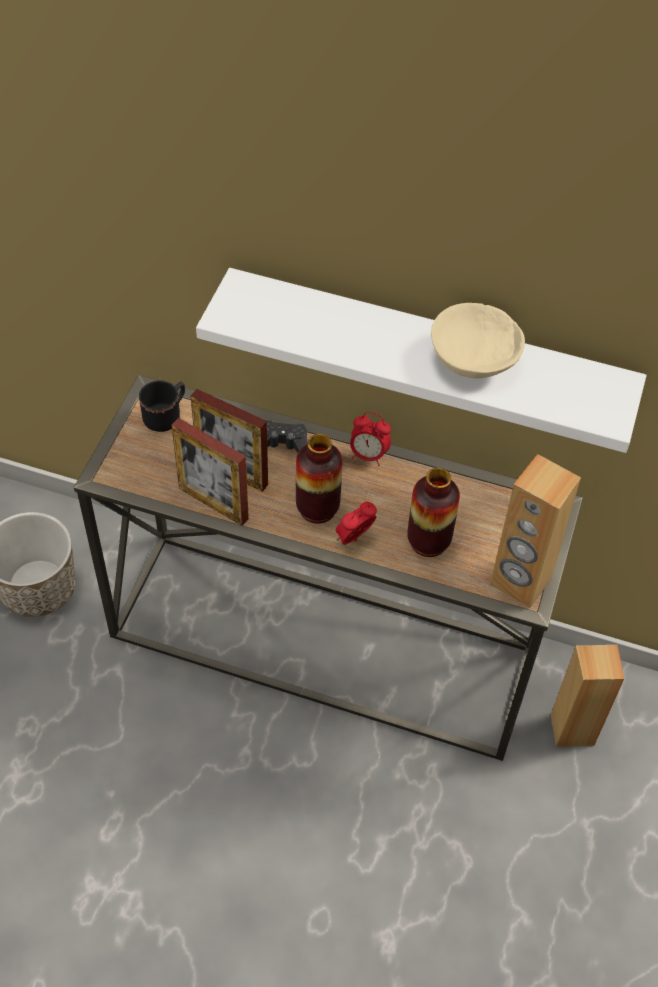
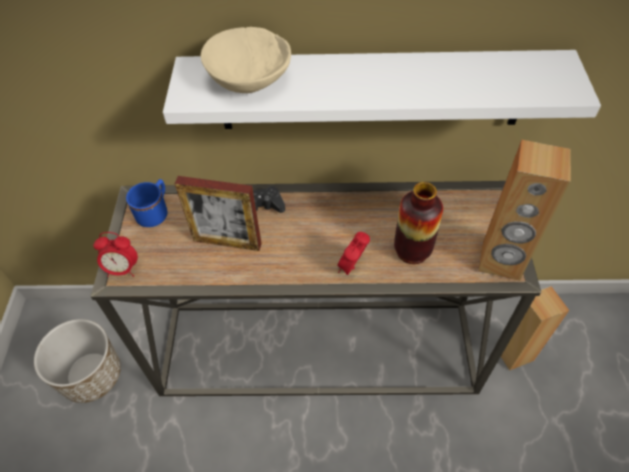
camera: 15 degrees left, 0 degrees up
black mug [139,380,185,432] -> blue mug [126,179,168,227]
picture frame [172,418,249,526] -> none
vase [296,434,342,524] -> none
alarm clock [350,412,391,466] -> alarm clock moved to [93,232,138,277]
beige bowl [431,303,525,378] -> beige bowl moved to [201,27,291,93]

